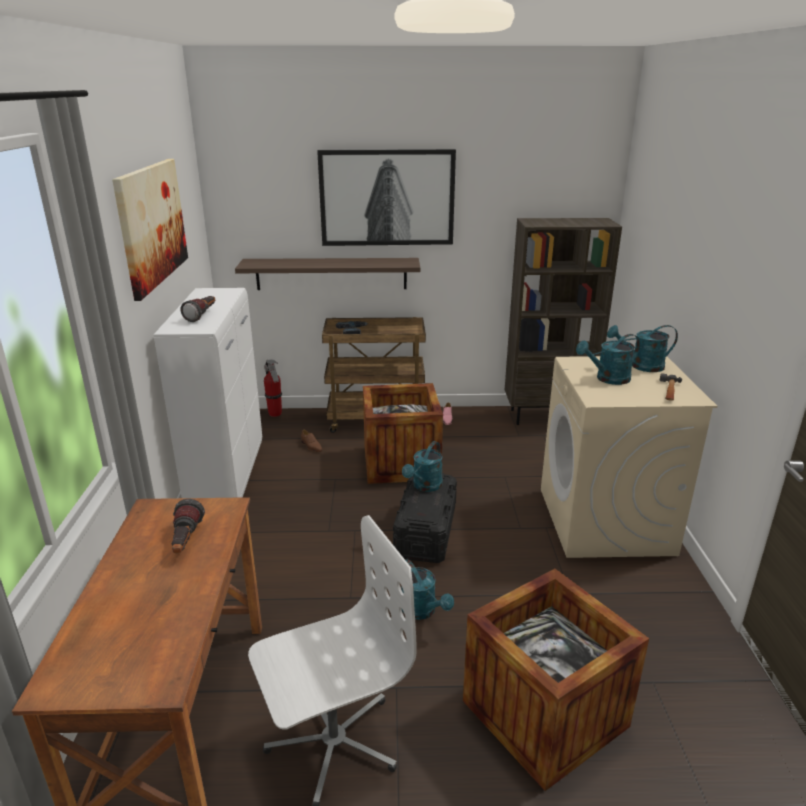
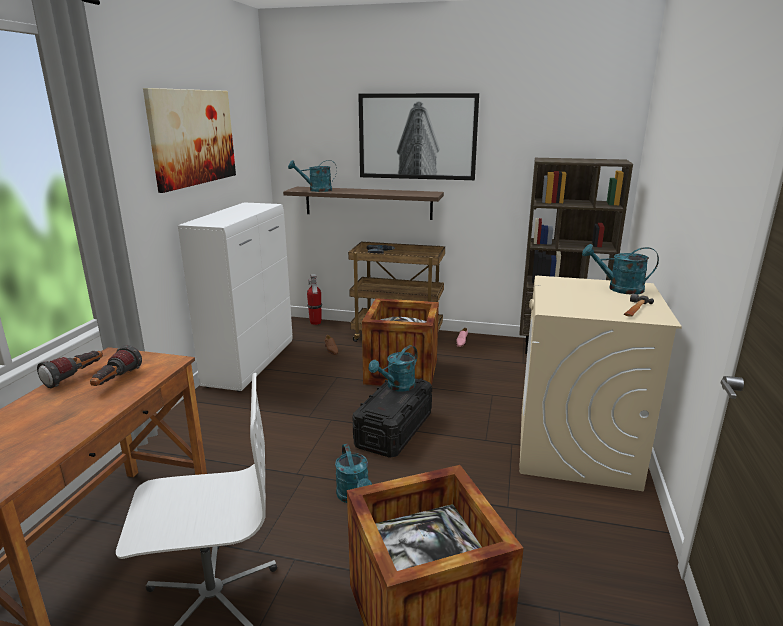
camera: 15 degrees right, 5 degrees down
flashlight [181,296,215,322] -> flashlight moved to [37,351,103,388]
turquoise watering can [576,334,640,385] -> turquoise watering can moved to [288,160,337,192]

